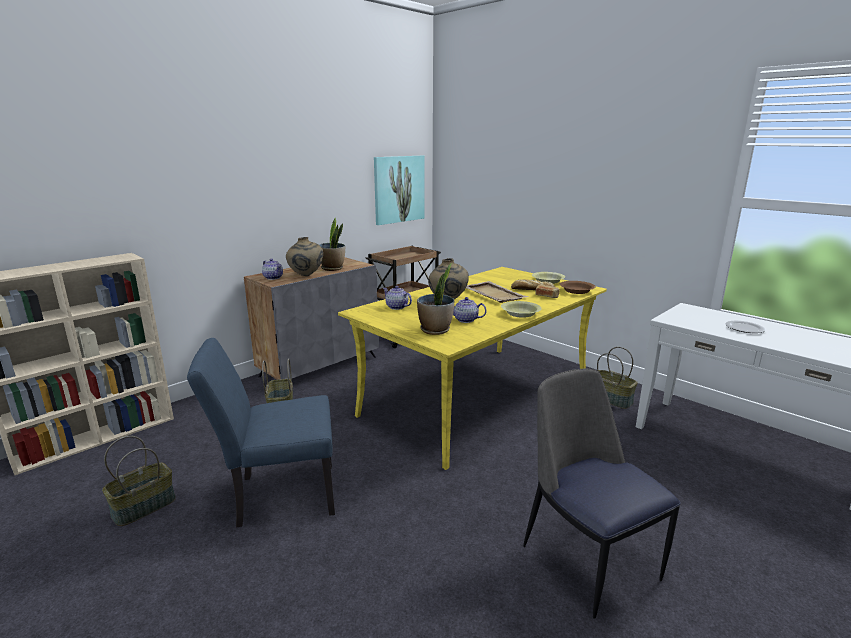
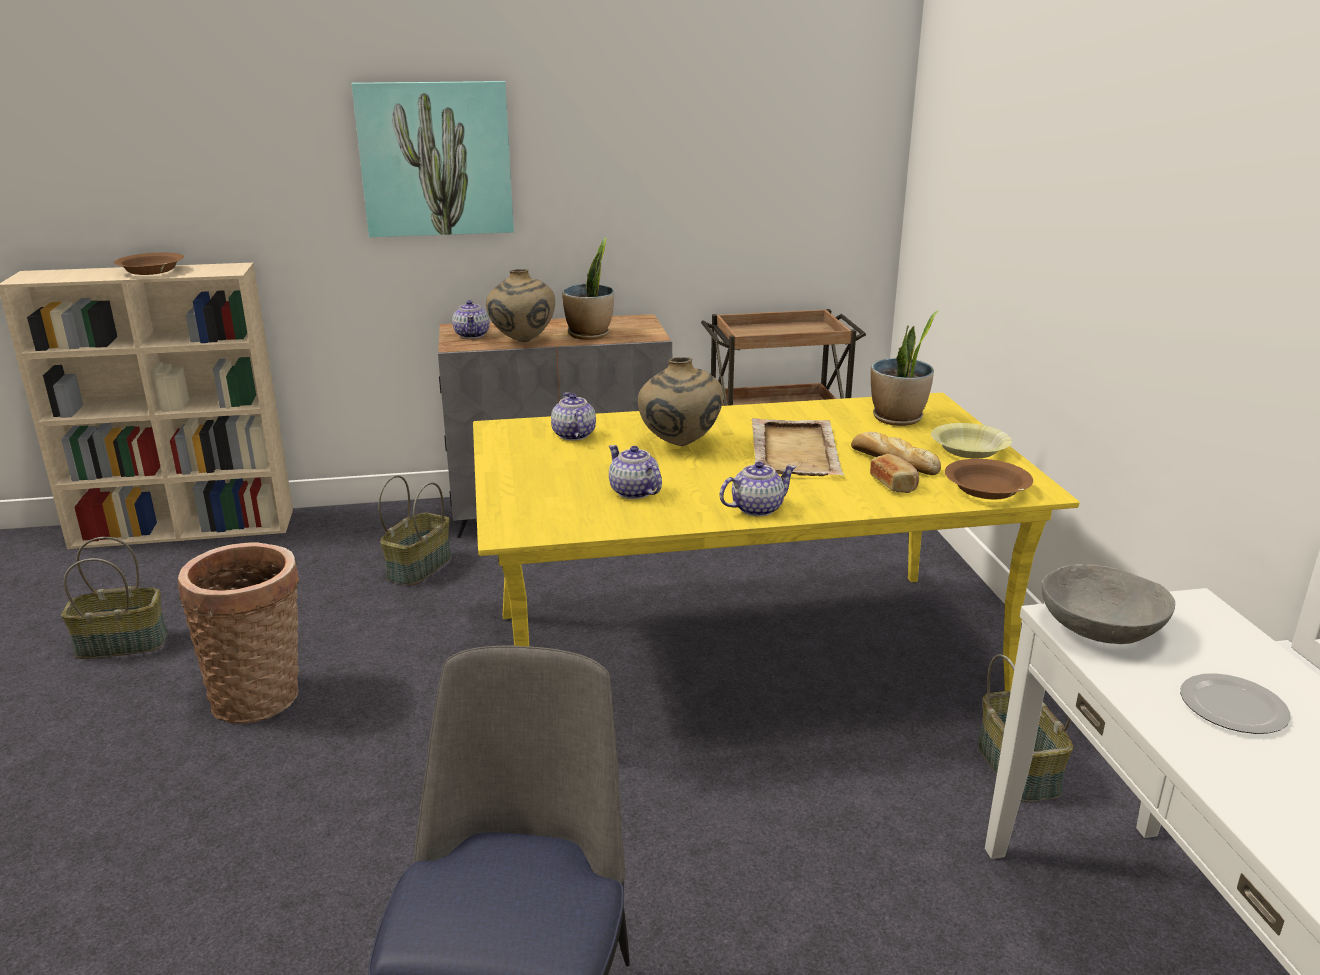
camera: 35 degrees right, 5 degrees up
blue chair [187,338,335,527] -> basket [178,542,299,724]
picture [374,156,424,225] -> picture moved to [352,81,514,237]
potted plant [417,263,454,335] -> potted plant moved to [871,311,938,426]
yellow bowl [501,301,542,318] -> teapot [719,461,796,517]
none -> brown bowl [114,253,184,275]
none -> grey bowl [1042,564,1175,644]

